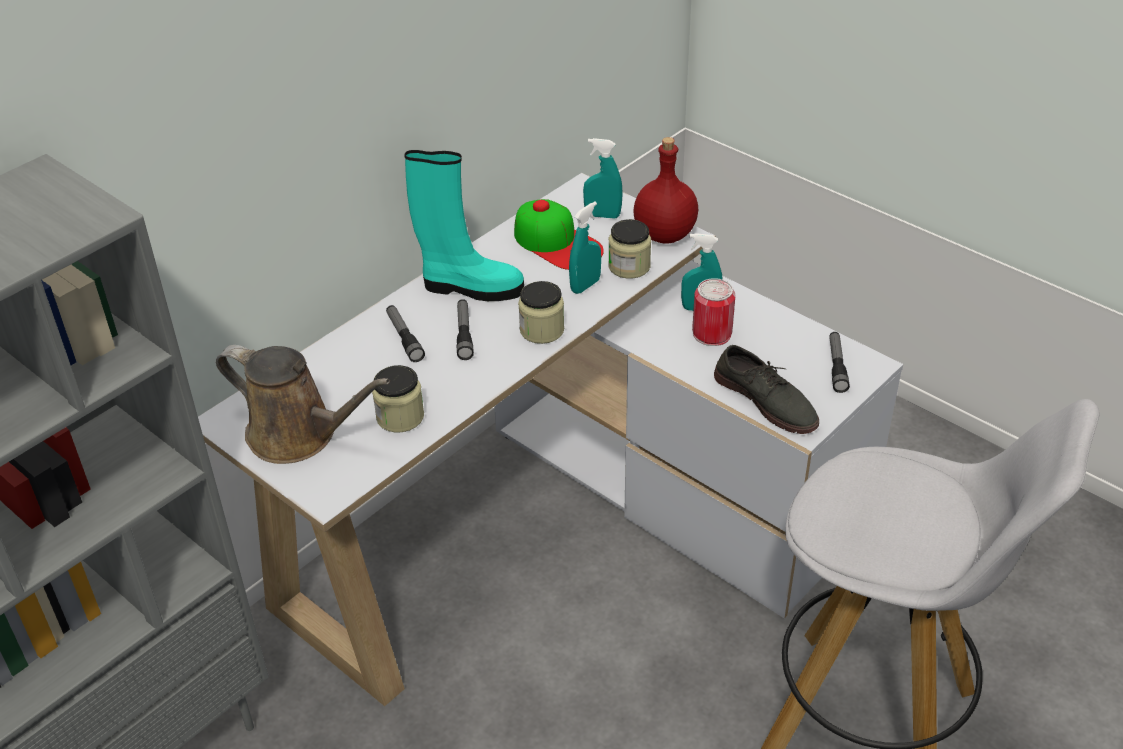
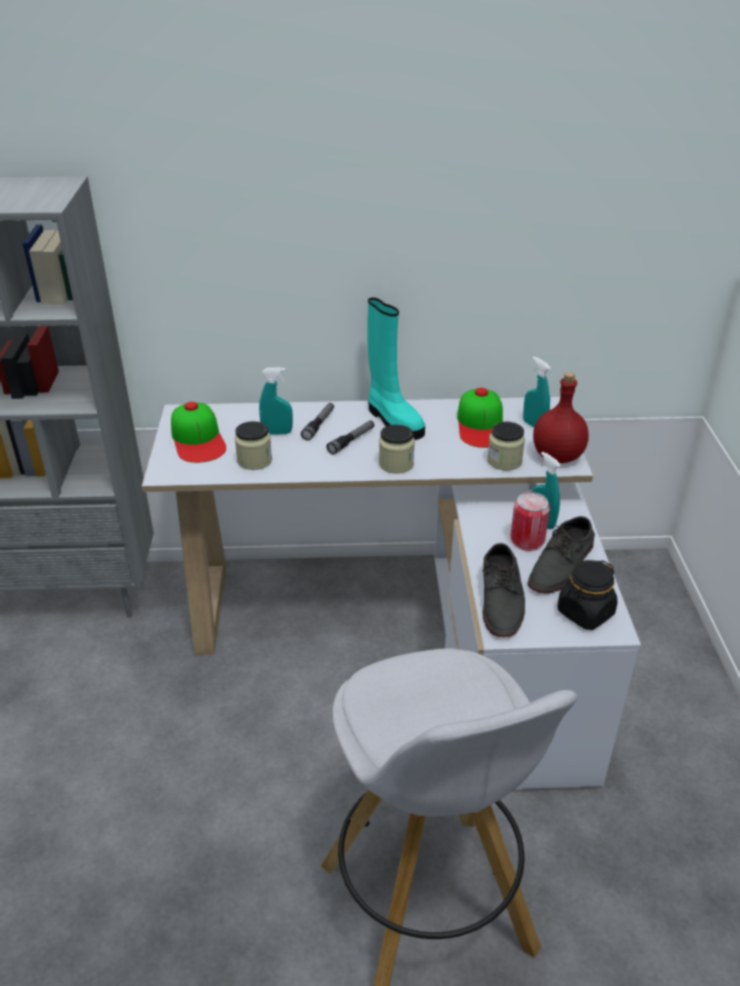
camera: 45 degrees right, 5 degrees down
brown watering can [216,345,390,464] -> cap [171,402,226,463]
turquoise spray bottle [569,202,601,294] -> turquoise spray bottle moved to [259,367,293,435]
flashlight [829,332,850,393] -> black jar [558,560,618,630]
none -> grey shoe [528,516,595,594]

